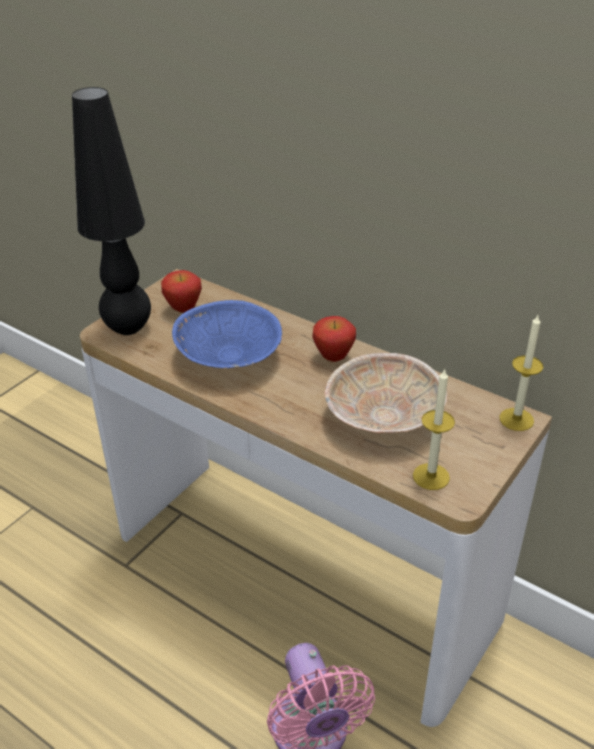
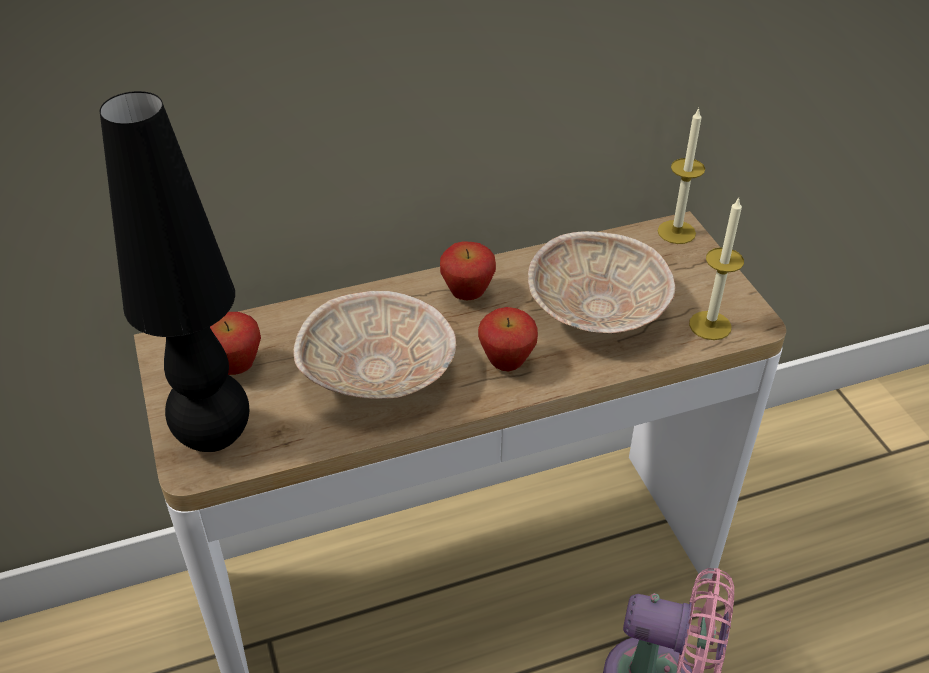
camera: 55 degrees left, 5 degrees up
blue bowl [172,300,282,368] -> beige bowl [293,291,456,399]
none -> apple [478,307,538,371]

